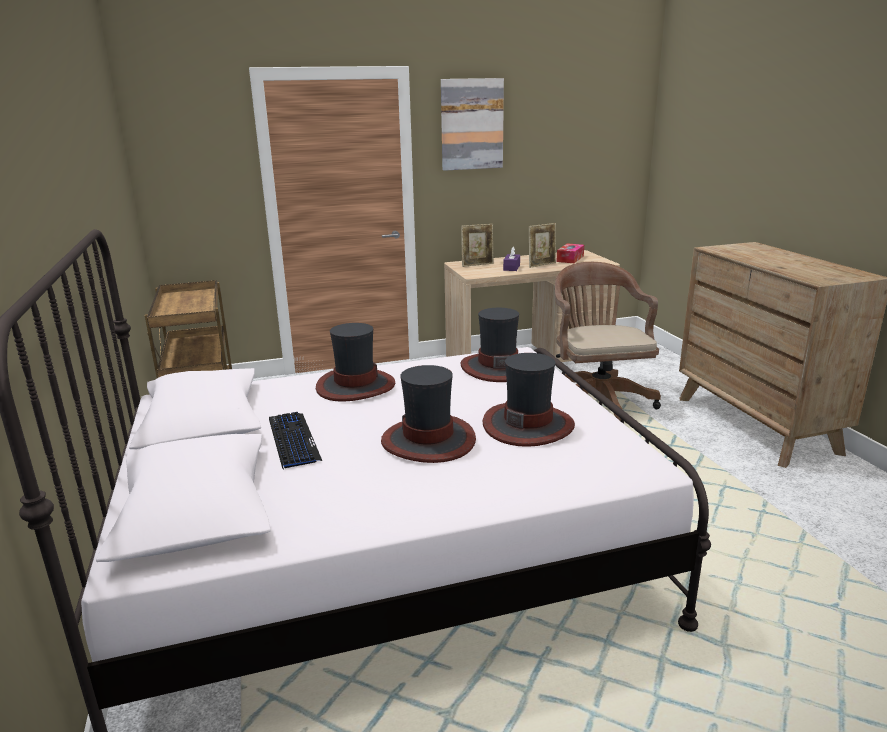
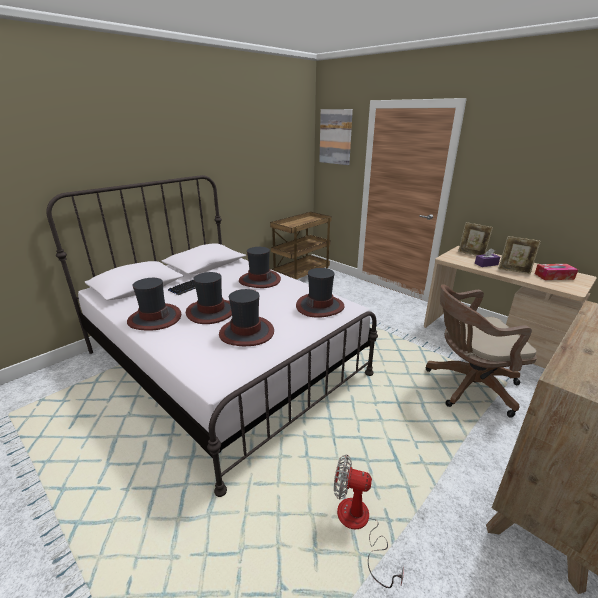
camera: 60 degrees right, 5 degrees up
picture [441,78,504,171] -> picture moved to [319,109,353,165]
brown office chair [555,262,661,421] -> brown office chair turned 150 degrees counterclockwise [426,284,537,418]
none -> hat [127,278,181,331]
none -> fan [334,454,404,588]

